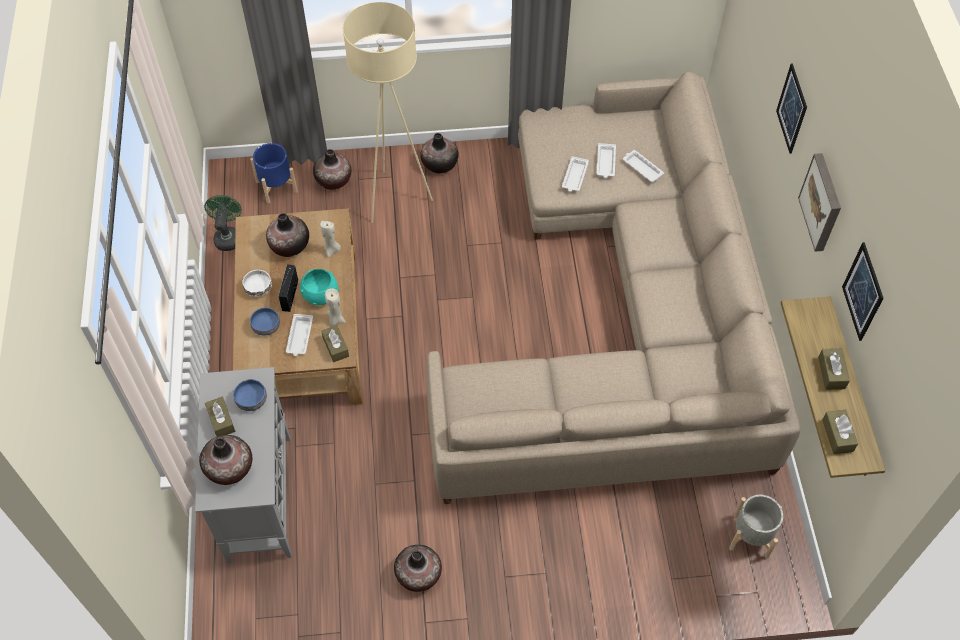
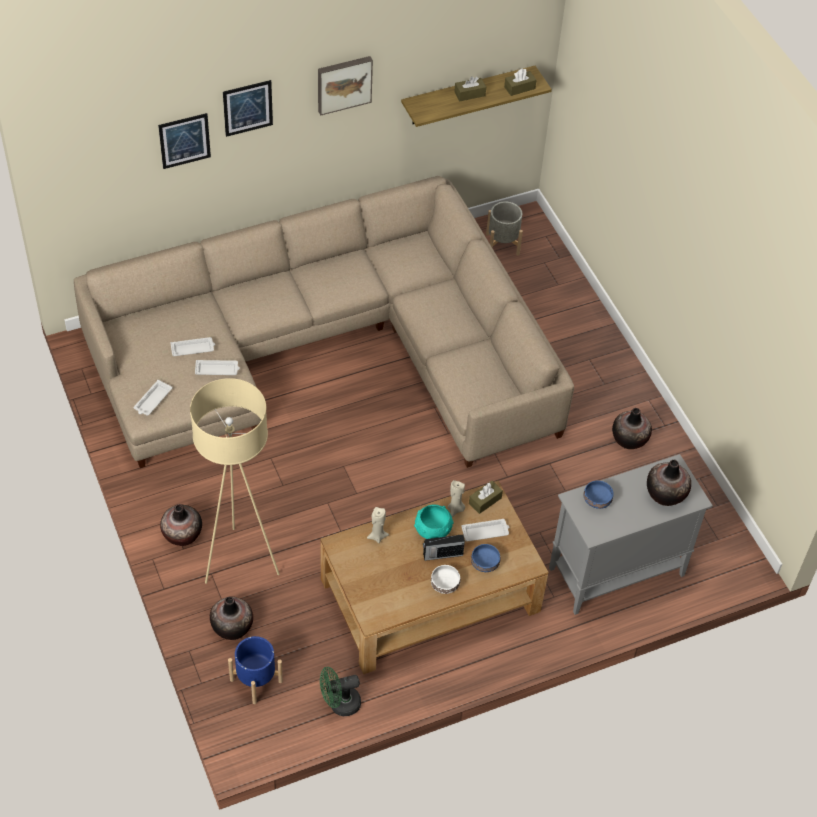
camera: 110 degrees left, 5 degrees down
brown tissue box [205,397,235,436] -> none
vase [266,213,309,257] -> none
white tray [623,150,664,182] -> white tray moved to [134,380,172,416]
picture [842,242,883,341] -> picture moved to [158,113,211,169]

